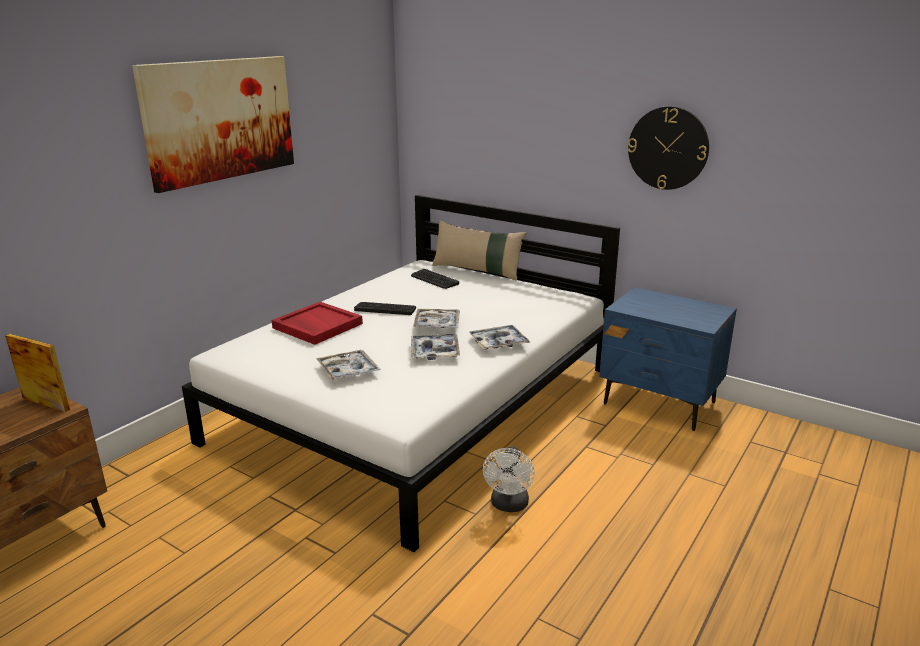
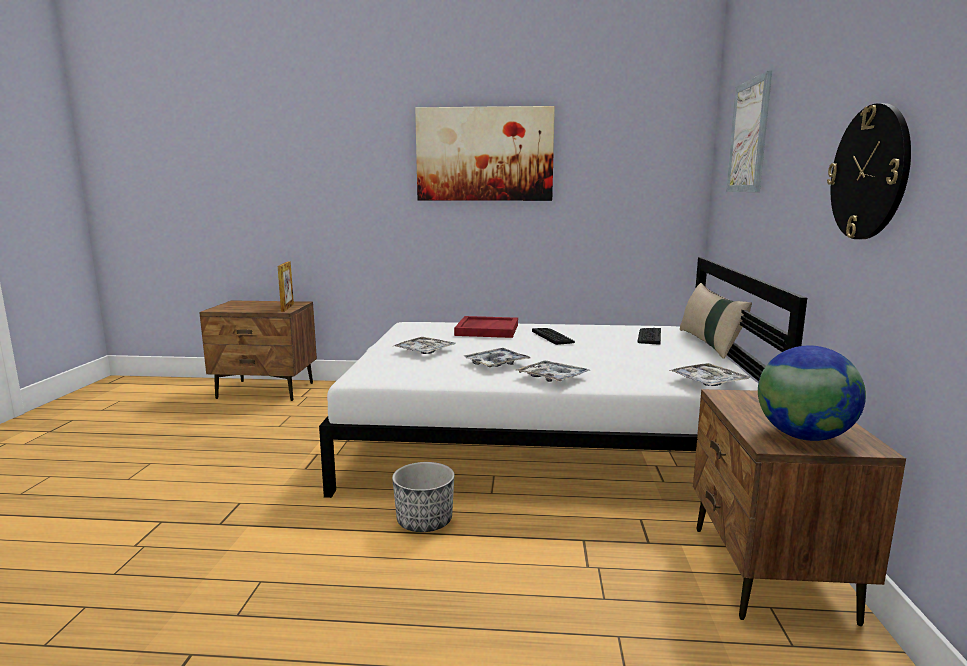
camera: 60 degrees right, 10 degrees down
tray [413,309,460,328] -> tray moved to [669,363,750,386]
white fan [483,446,535,512] -> planter [392,462,454,532]
blue nightstand [599,287,737,431] -> brown nightstand [693,389,906,626]
none -> picture [726,71,772,192]
none -> globe [758,345,866,441]

